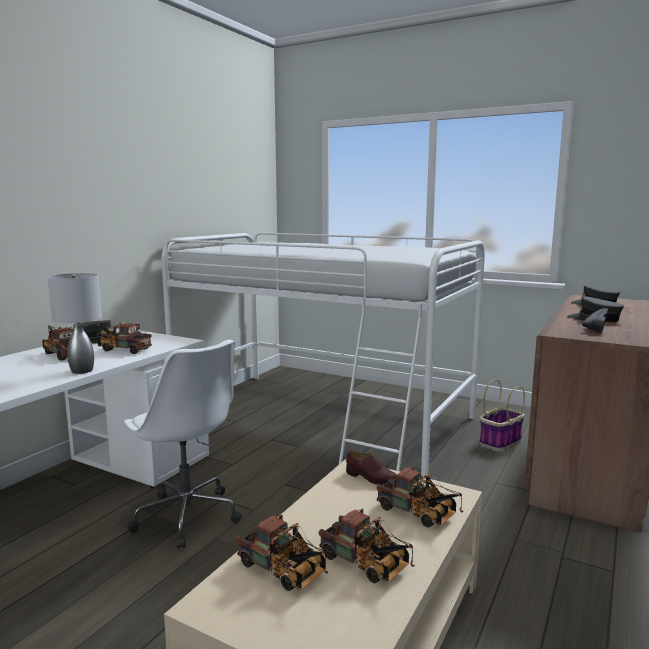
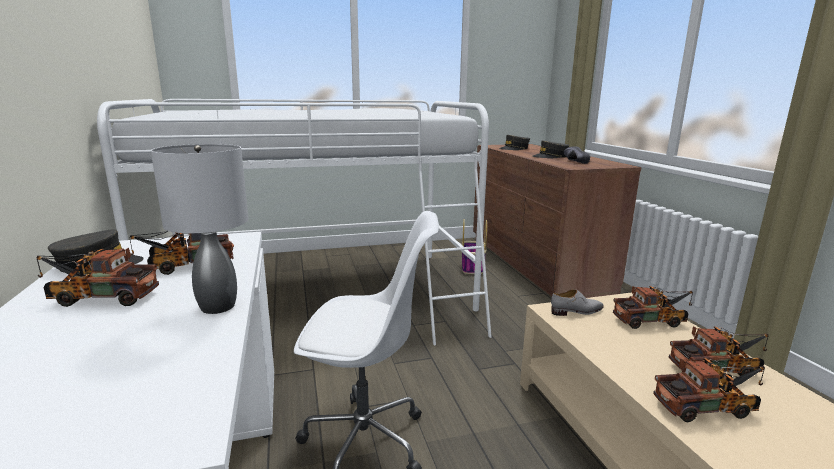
camera: 45 degrees left, 5 degrees up
brown shoe [346,450,397,485] -> grey shoe [551,289,604,316]

